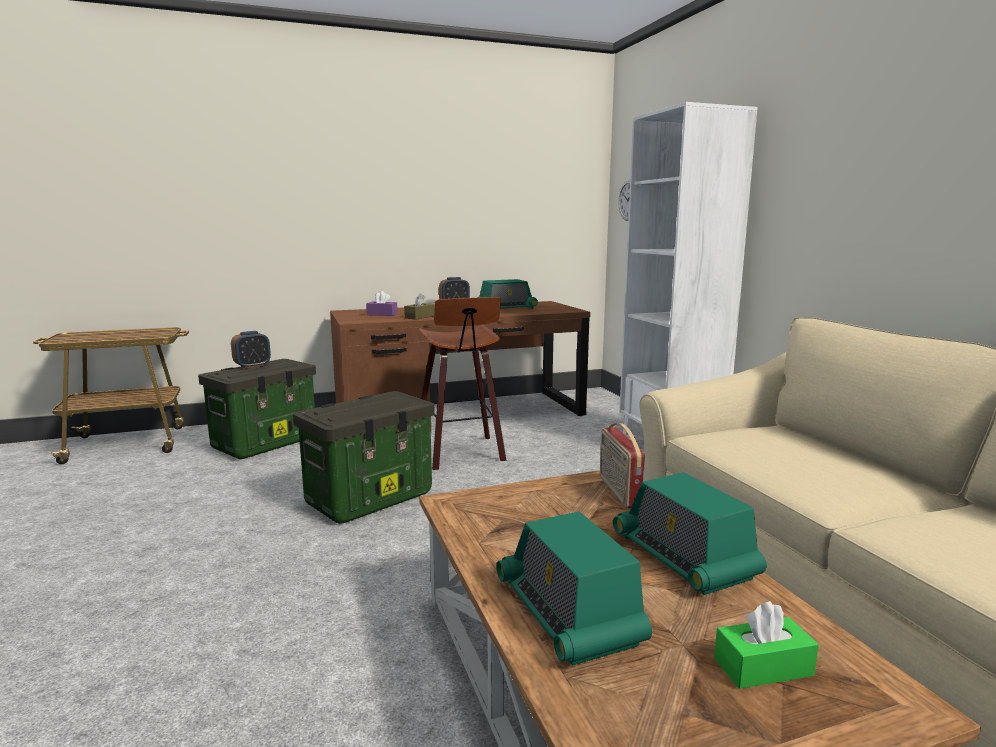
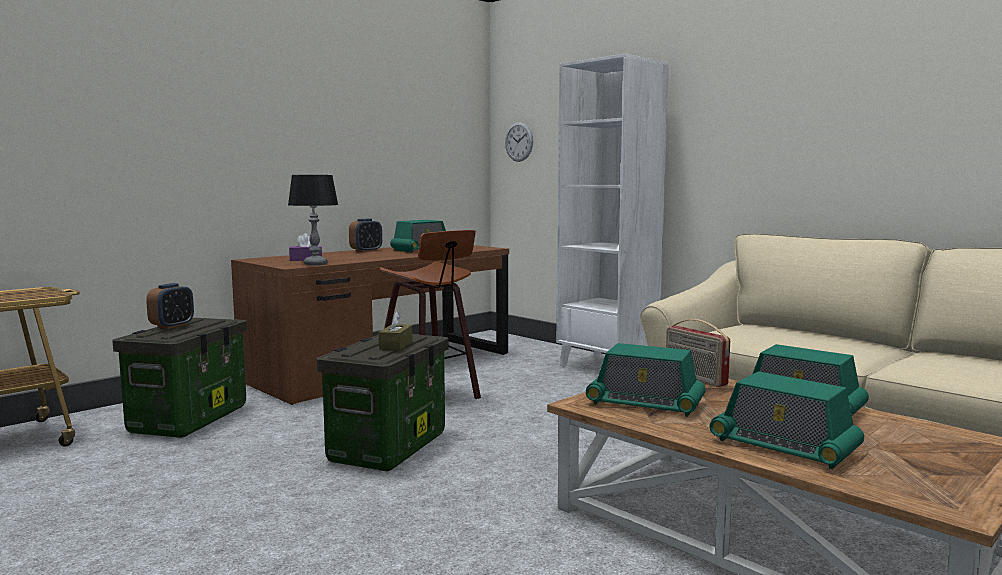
camera: 25 degrees left, 5 degrees down
brown tissue box [404,293,434,320] -> brown tissue box moved to [379,311,413,351]
green tissue box [714,601,819,689] -> none
none -> table lamp [288,175,338,265]
none -> radio [586,343,706,417]

